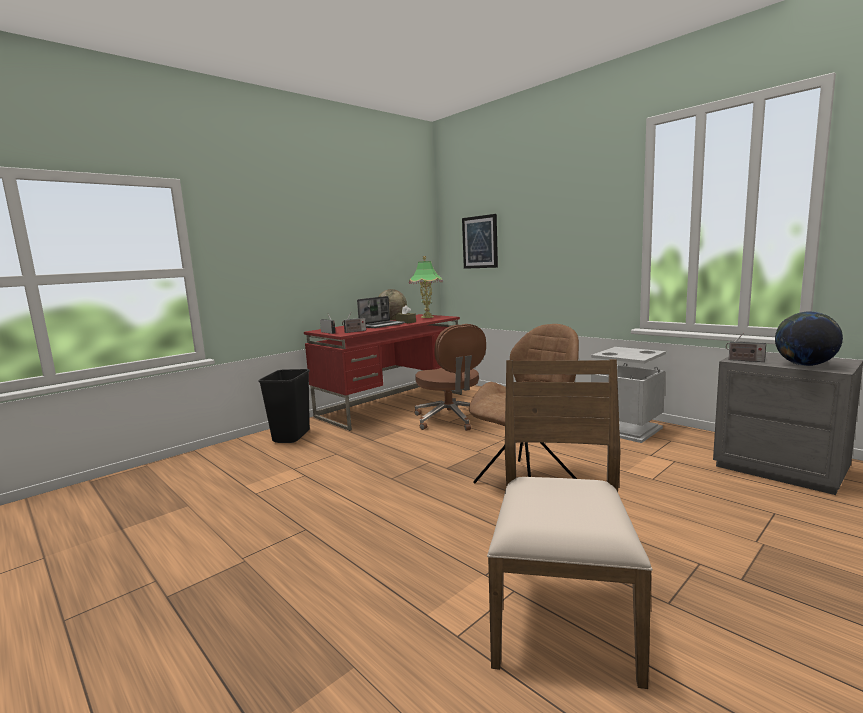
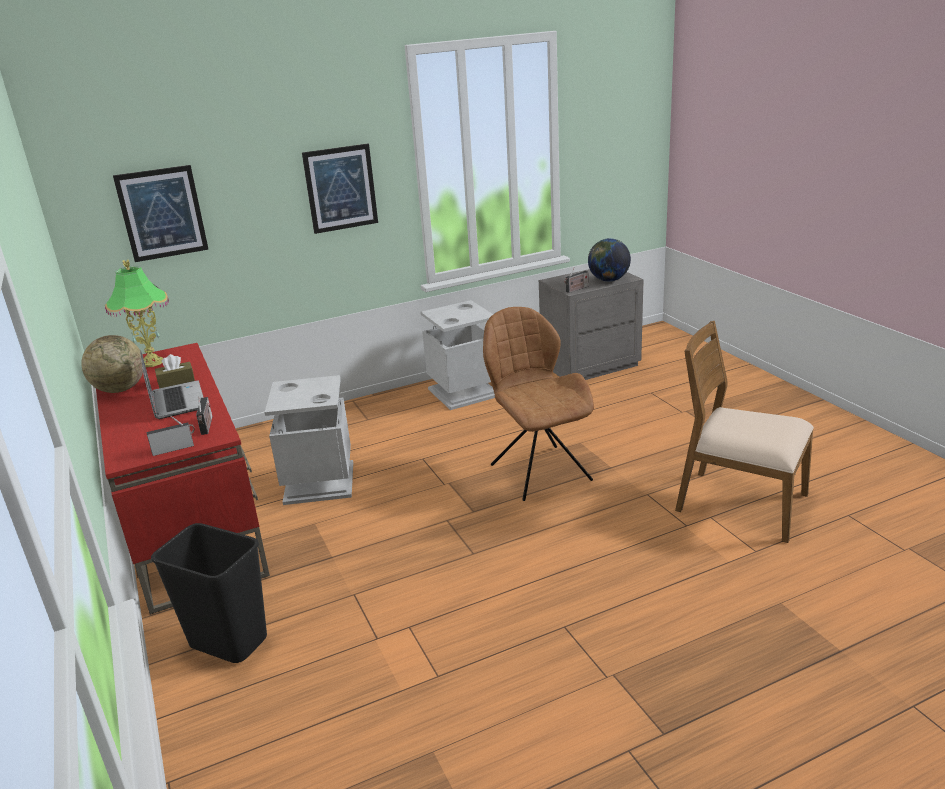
camera: 70 degrees left, 15 degrees up
brown office chair [414,324,486,431] -> grey trash can [265,375,353,505]
none -> picture [302,143,378,234]

